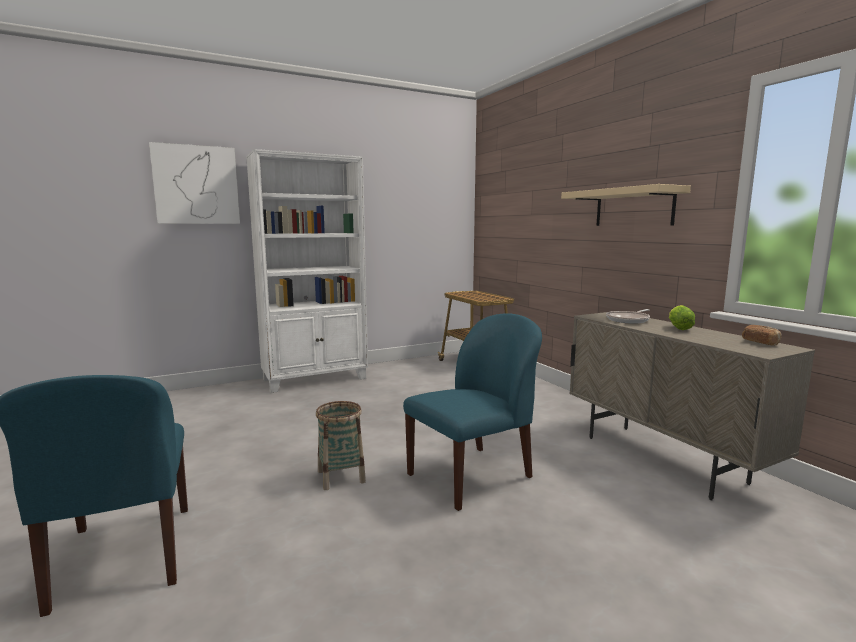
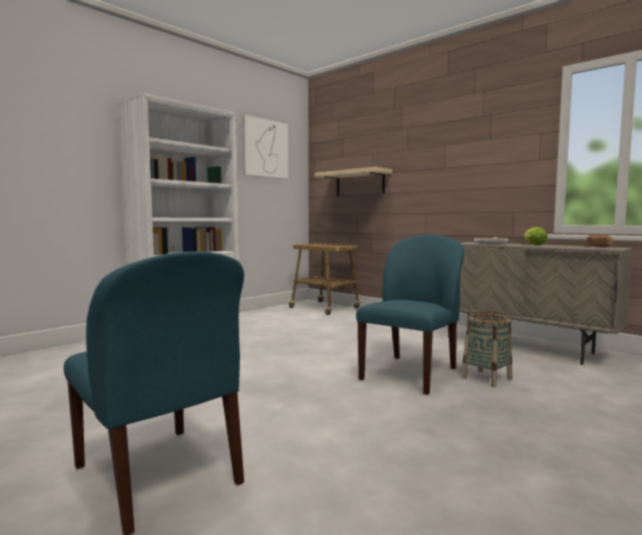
camera: 20 degrees left, 5 degrees down
picture [149,142,240,224] -> picture moved to [242,115,289,179]
basket [316,401,366,490] -> basket moved to [461,311,512,387]
beige shelf [561,184,691,226] -> beige shelf moved to [315,167,392,195]

